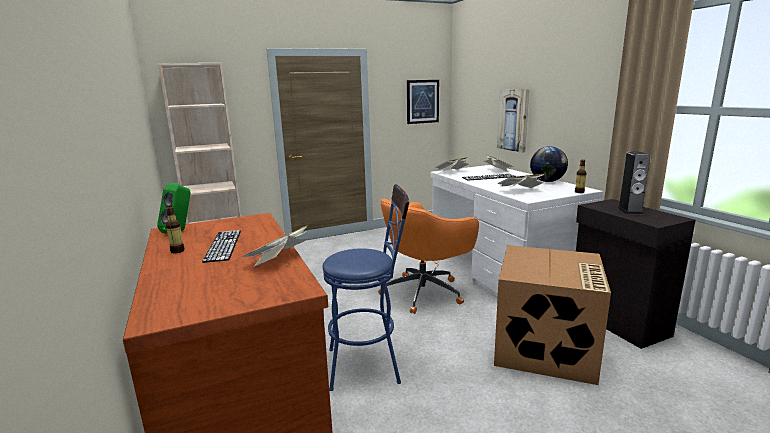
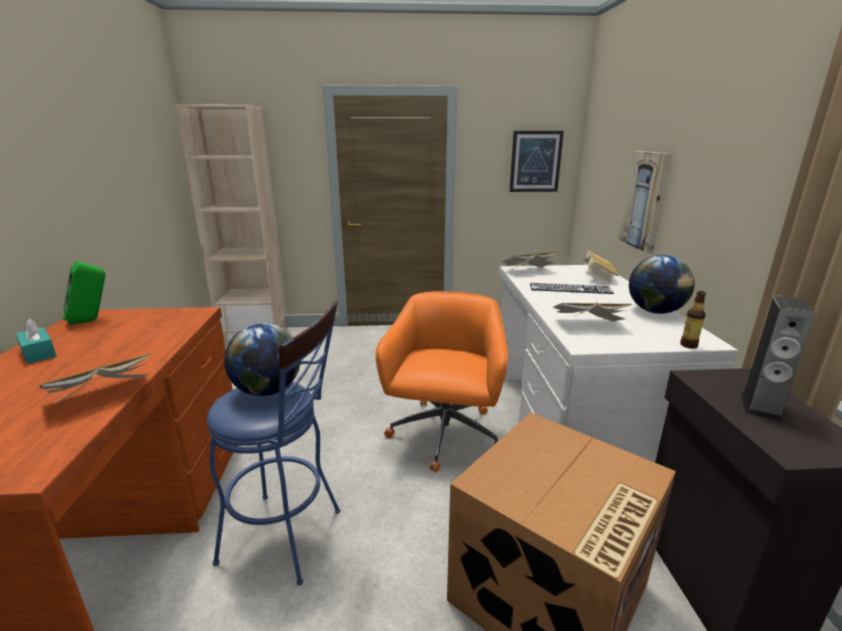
camera: 20 degrees right, 5 degrees up
bottle [166,206,185,253] -> turquoise tissue box [16,319,56,364]
keyboard [202,230,241,263] -> none
orange office chair [378,199,479,314] -> orange office chair turned 120 degrees clockwise [376,291,508,473]
none -> globe [224,323,300,396]

